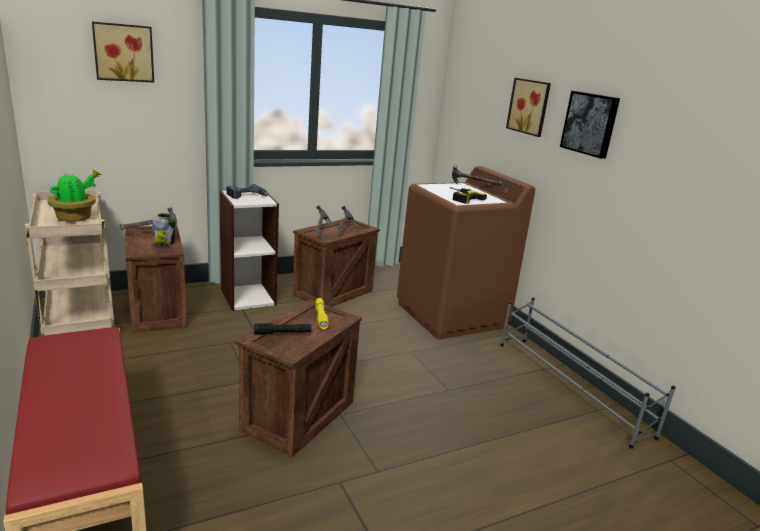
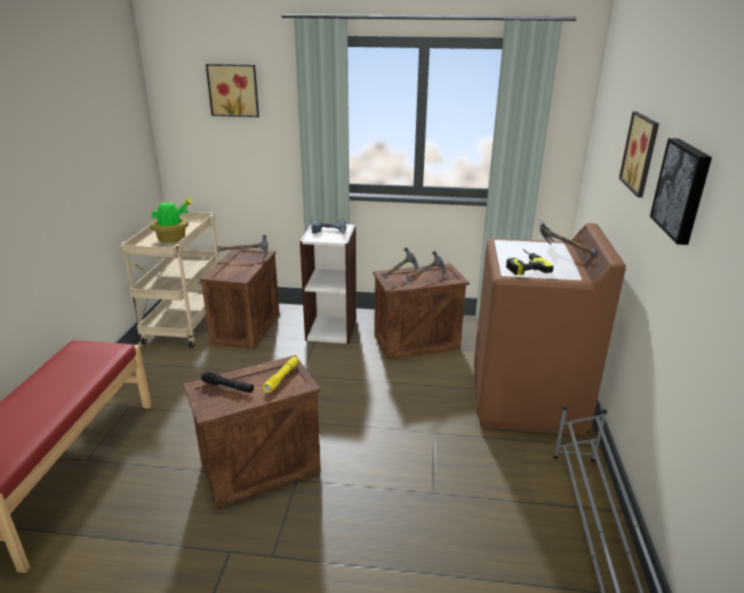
camera: 35 degrees right, 5 degrees up
jar [152,213,176,246] -> none

